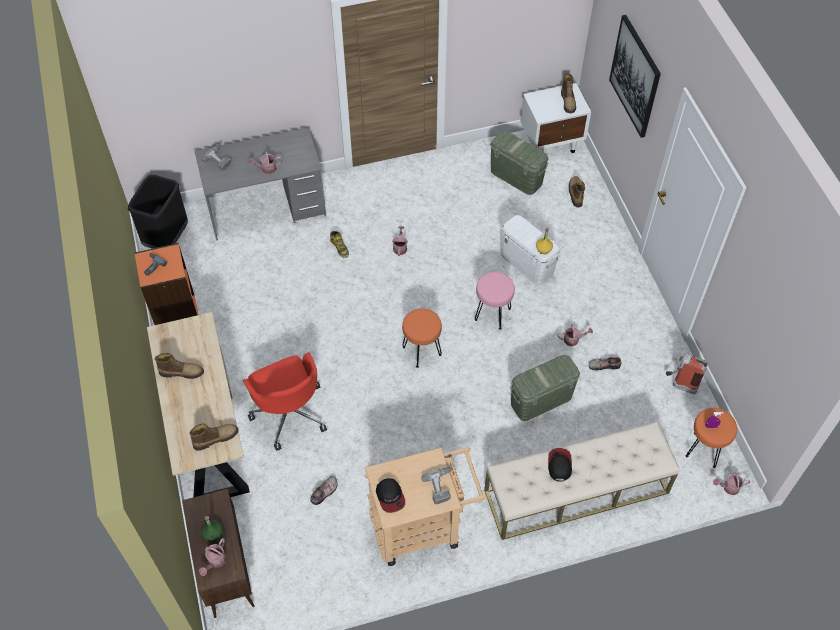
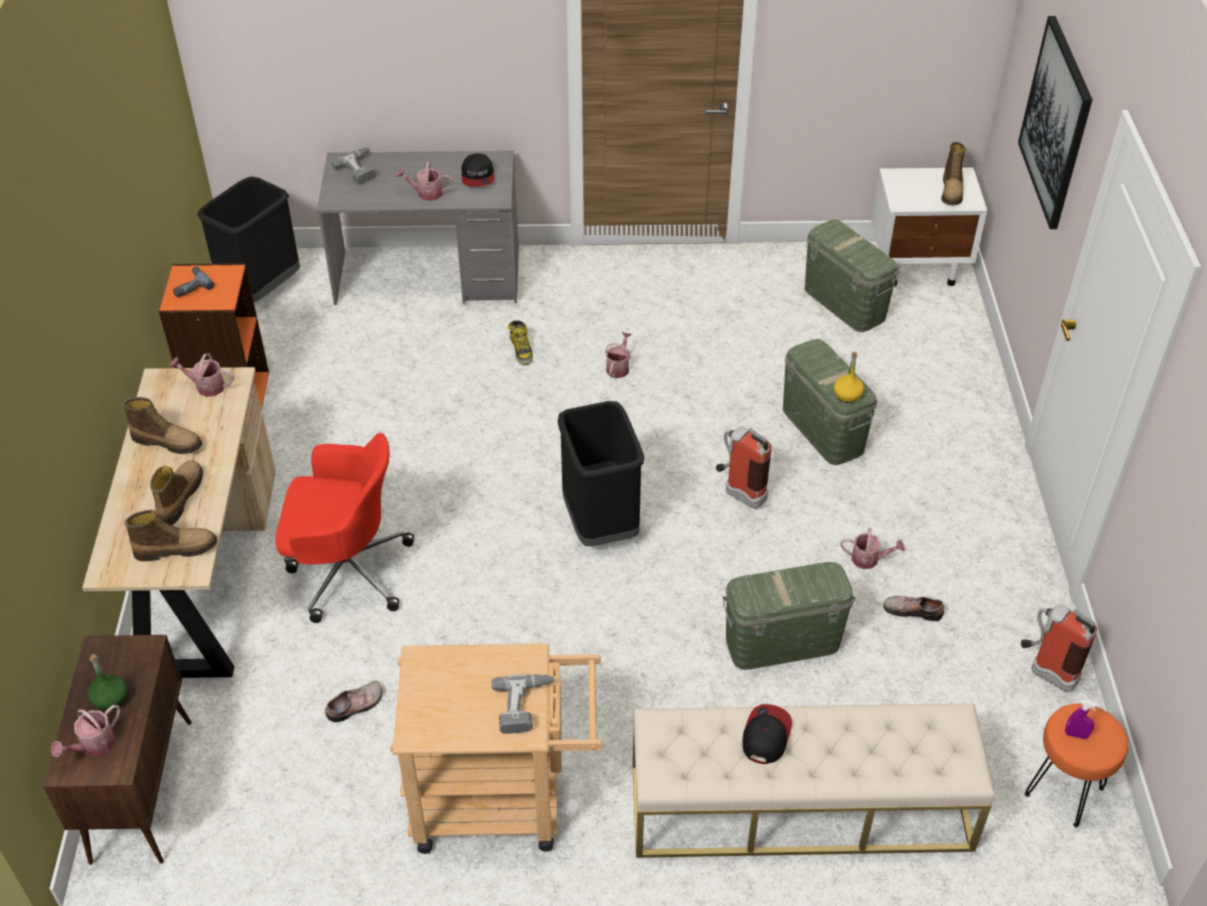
camera: 15 degrees right, 10 degrees down
red office chair [243,352,327,451] -> red office chair turned 75 degrees counterclockwise [275,433,414,623]
cap [376,478,405,513] -> cap moved to [461,154,494,186]
orange stool [402,308,442,368] -> black trash can [558,401,644,547]
pink stool [475,272,515,330] -> fire extinguisher [716,426,772,509]
white storage box [501,215,560,285] -> green storage box [783,339,877,465]
boot [569,176,585,208] -> boot moved to [150,460,203,525]
watering can [713,472,750,495] -> watering can moved to [170,353,234,397]

